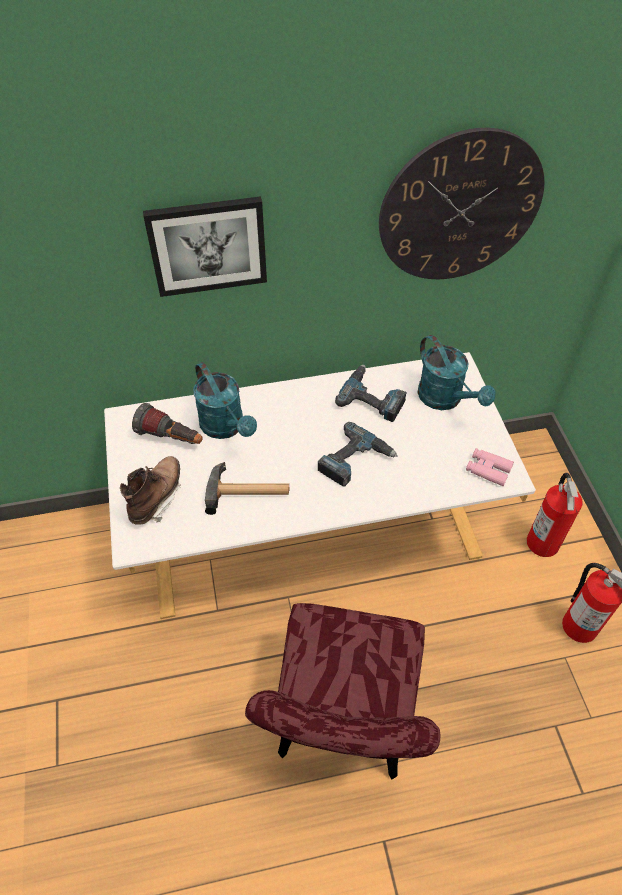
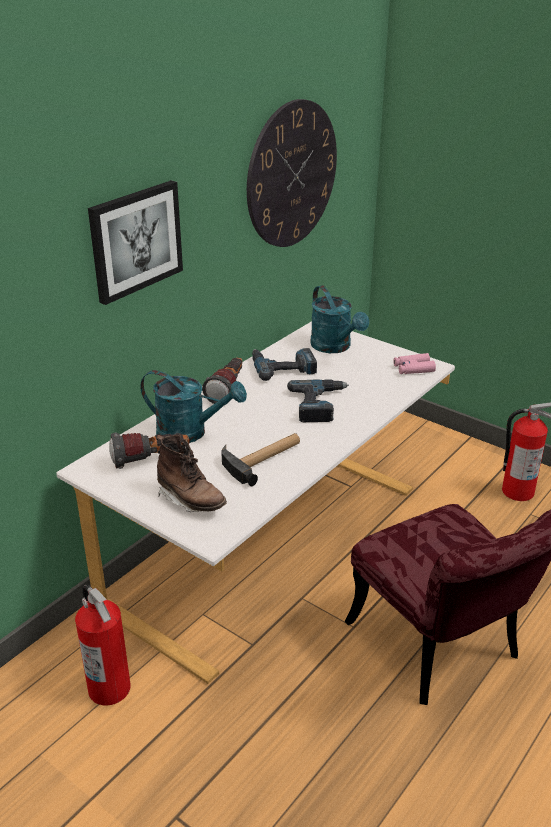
camera: 40 degrees left, 20 degrees down
brown boot [120,456,181,525] -> brown boot turned 150 degrees clockwise [156,435,227,512]
turquoise watering can [417,335,496,410] -> turquoise watering can turned 45 degrees clockwise [310,285,369,353]
fire extinguisher [527,473,583,557] -> fire extinguisher moved to [75,585,131,706]
none -> flashlight [202,358,243,404]

